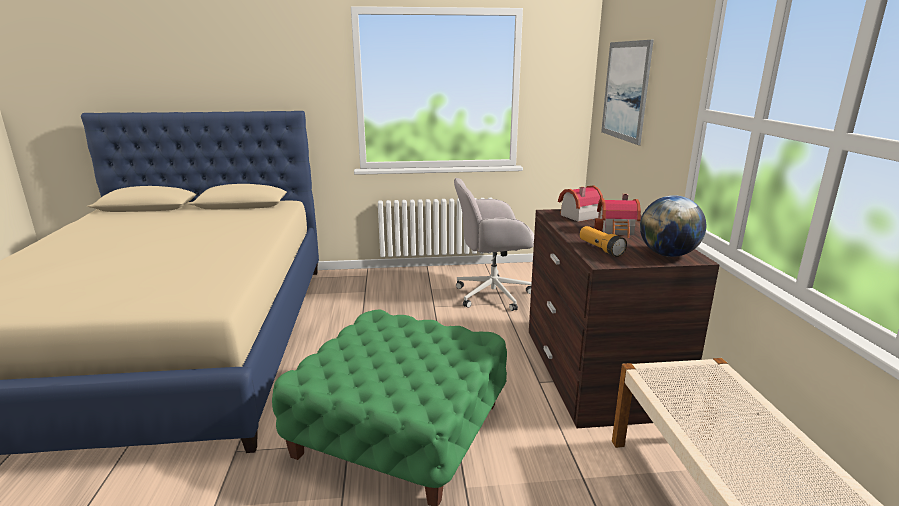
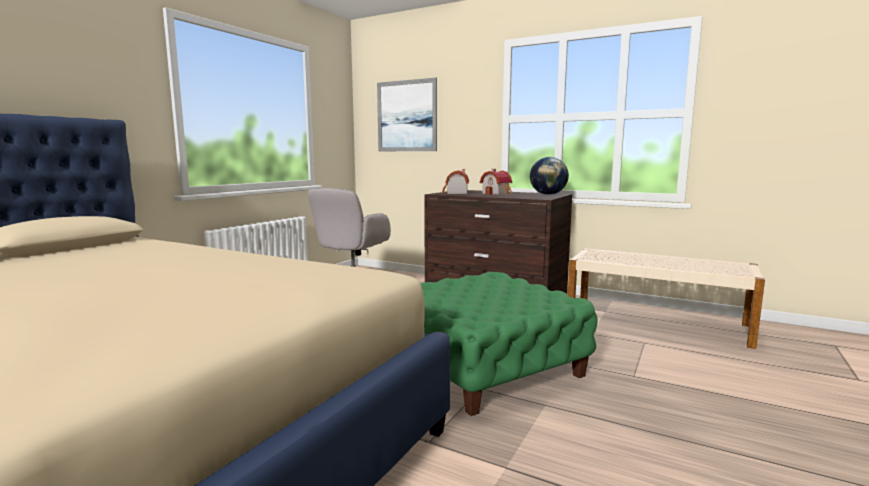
camera: 55 degrees left, 10 degrees down
flashlight [580,226,627,257] -> none

